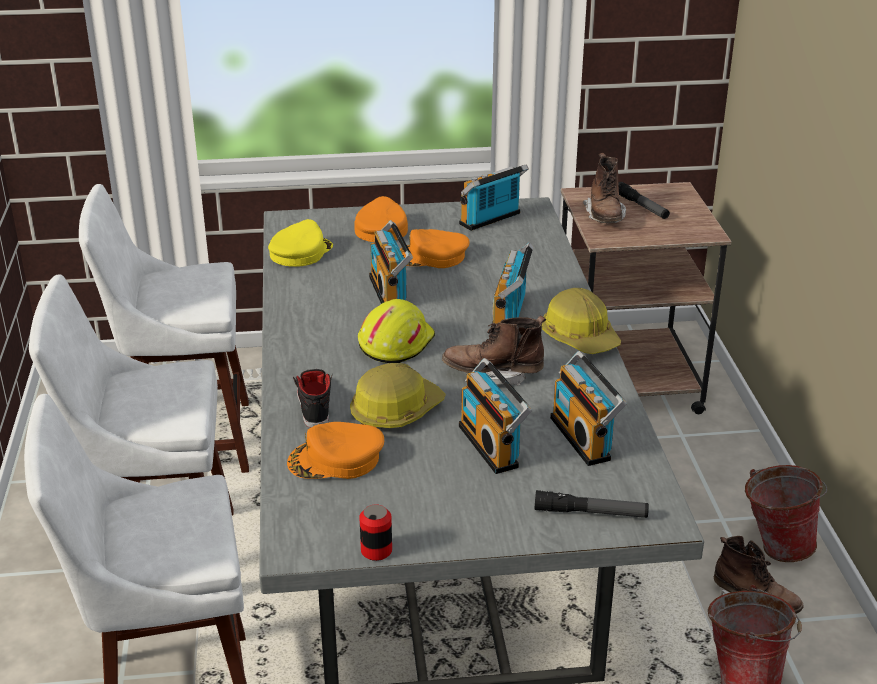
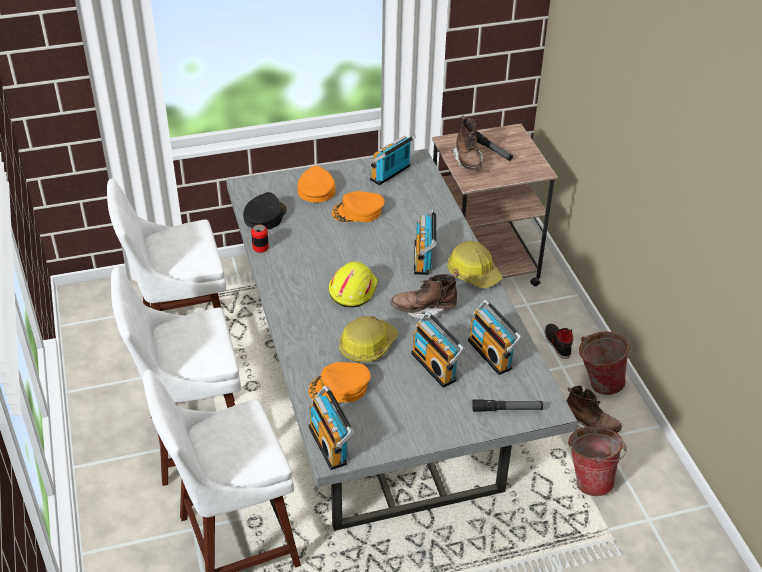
camera: 10 degrees left, 10 degrees up
yellow cap [268,219,333,267] -> black cap [243,192,287,230]
black shoe [293,369,333,428] -> black shoe moved to [545,324,573,359]
can [359,504,392,561] -> can moved to [251,224,269,253]
radio [369,220,413,304] -> radio moved to [309,386,354,470]

